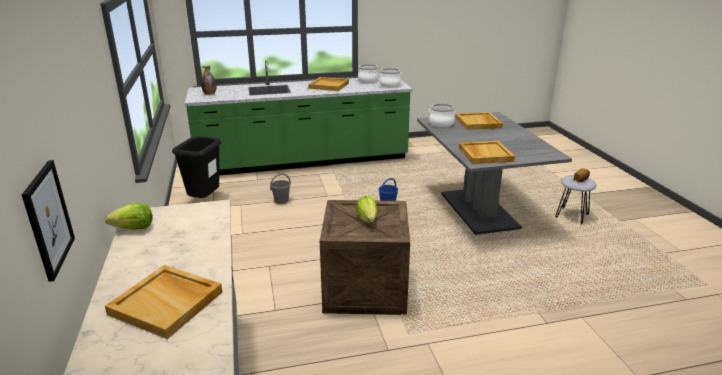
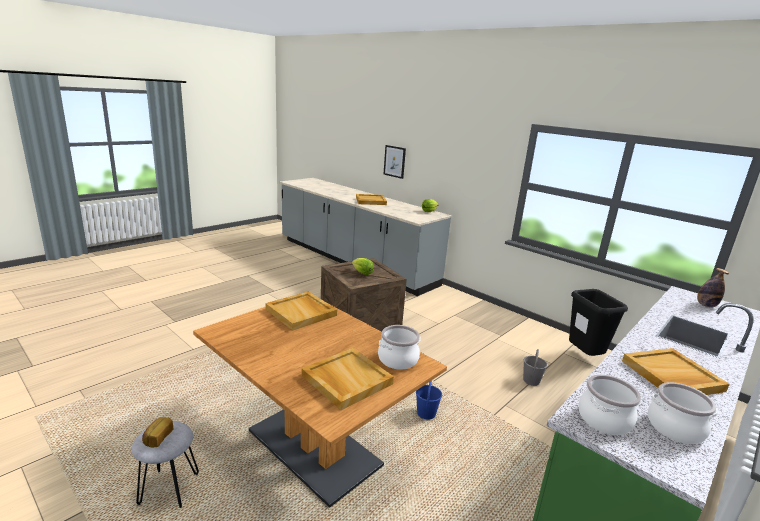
camera: 145 degrees right, 5 degrees down
grey dining table [417,112,572,235] -> brown dining table [193,304,447,508]

